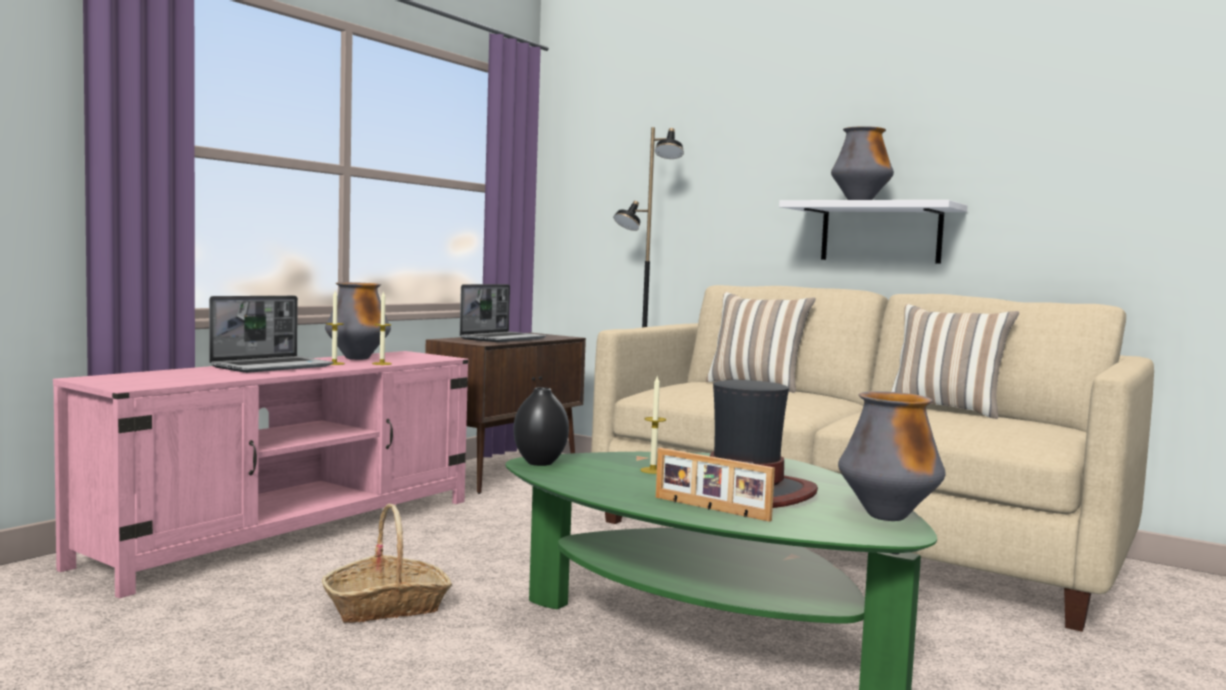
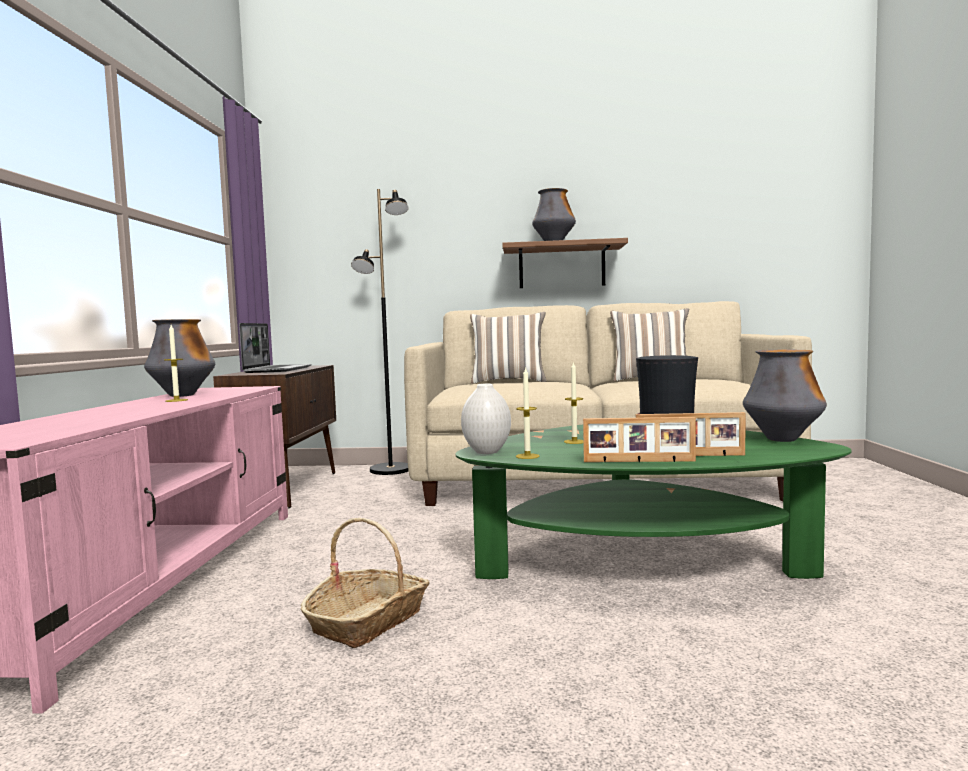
camera: 30 degrees left, 0 degrees up
laptop [209,296,333,373] -> none
candle [372,292,392,365] -> candle moved to [516,367,540,459]
black vase [513,387,569,466] -> white vase [461,384,511,454]
white shelf [779,200,967,264] -> brown shelf [502,238,628,288]
none -> picture frame [583,417,696,462]

